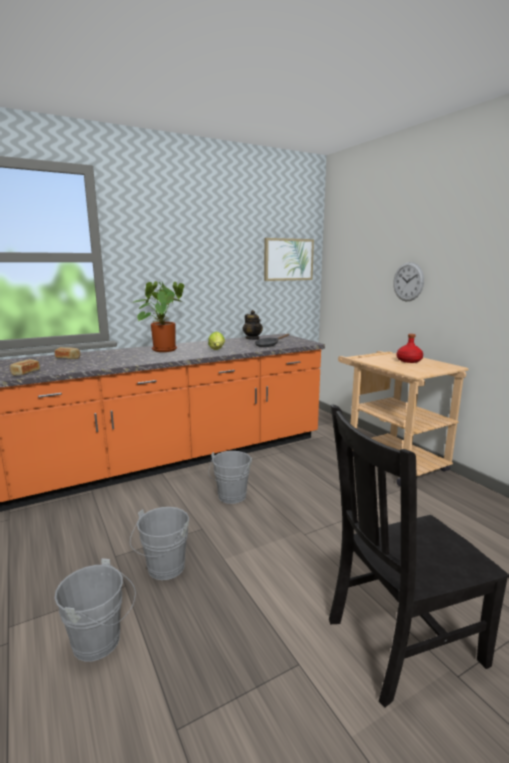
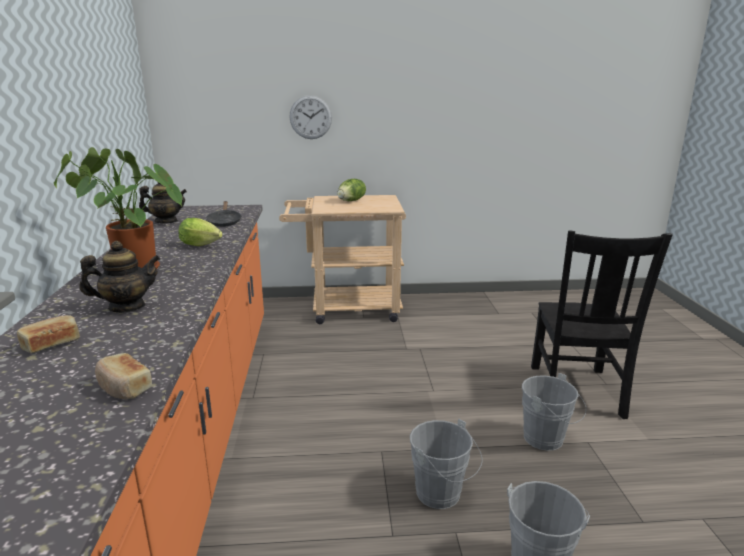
camera: 65 degrees left, 5 degrees up
grey bucket [209,451,252,504] -> grey bucket moved to [522,373,587,451]
picture [264,238,314,281] -> none
red bottle [397,334,423,363] -> lettuce [337,179,366,201]
none -> teapot [80,241,160,313]

